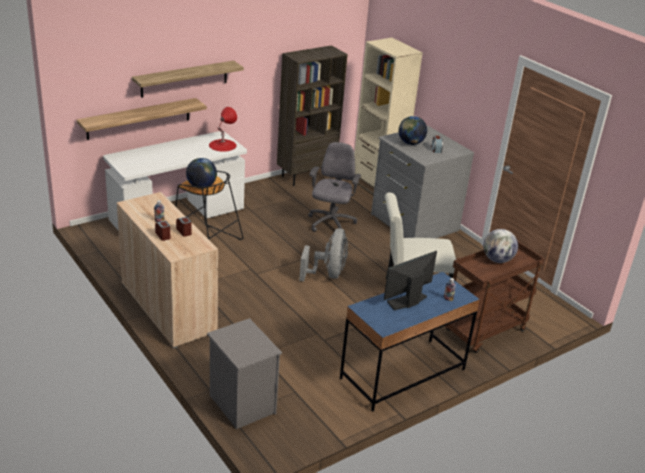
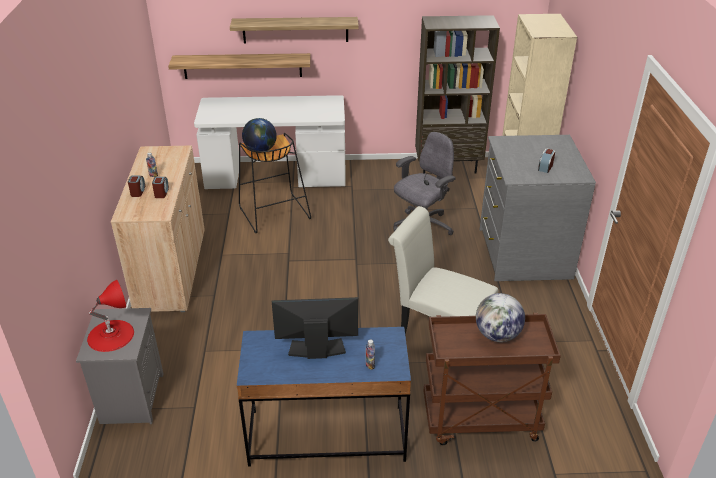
camera: 35 degrees right, 5 degrees up
red table lamp [209,107,237,152] -> red table lamp moved to [87,280,134,352]
grey fan [299,228,348,281] -> none
globe [398,116,427,145] -> none

